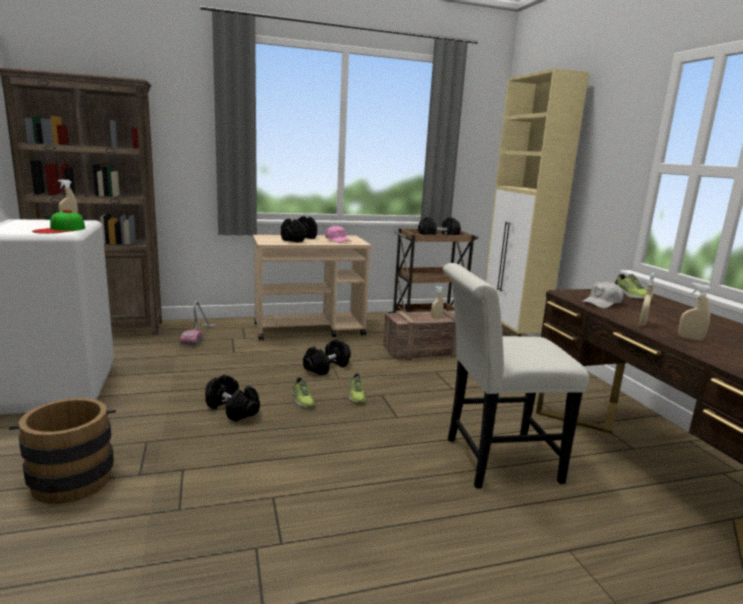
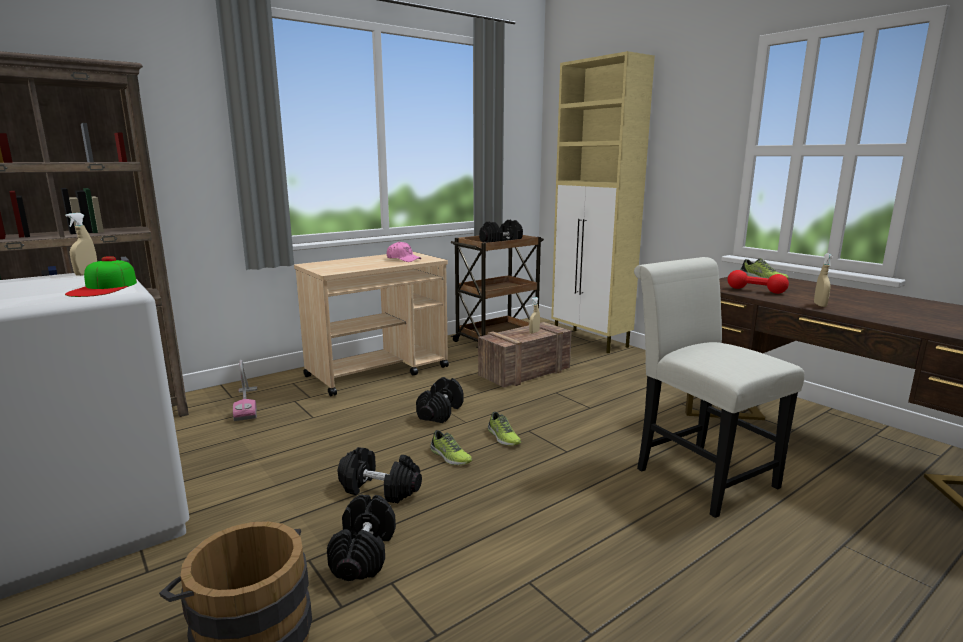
camera: 20 degrees left, 0 degrees up
black dumbbell [281,216,317,242] -> black dumbbell moved to [327,494,396,581]
white chair [443,263,589,489] -> white chair turned 90 degrees clockwise [634,257,805,518]
white cap [581,281,624,308] -> red dumbbell [728,270,789,294]
beige spray bottle [678,283,712,341] -> none

